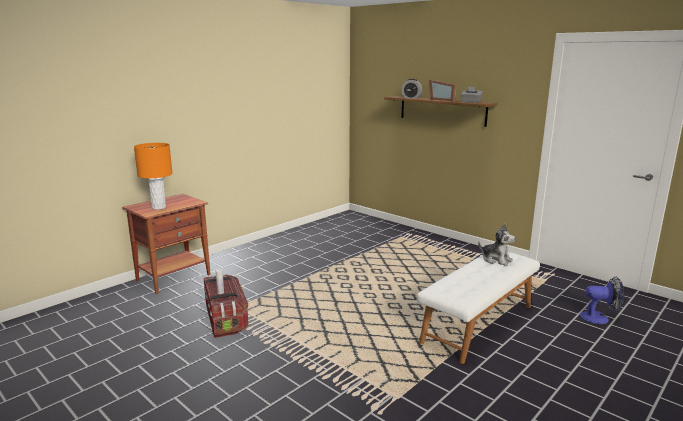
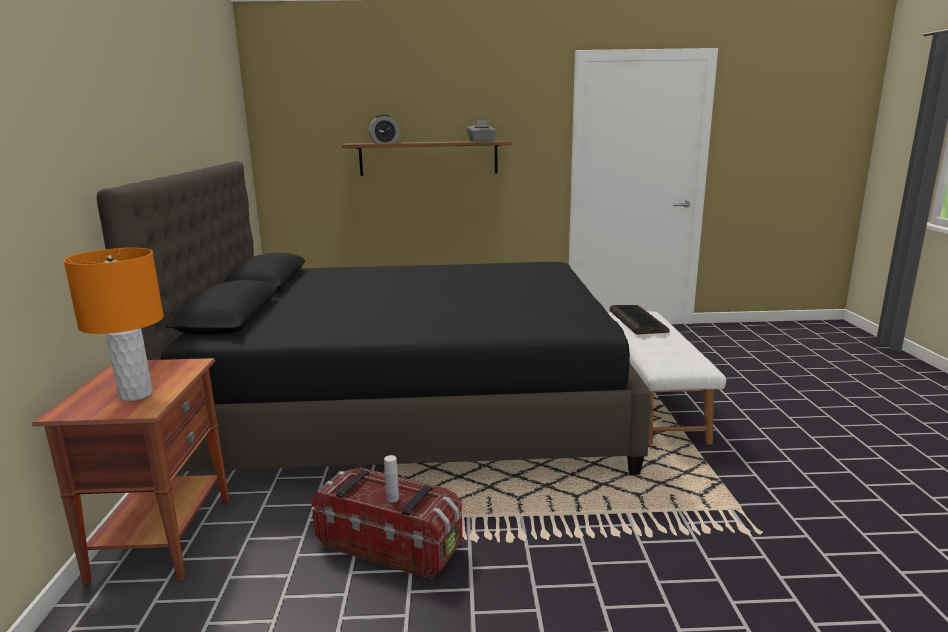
camera: 45 degrees left, 0 degrees up
picture frame [429,80,456,101] -> none
plush toy [478,224,516,266] -> keyboard [610,305,670,335]
fan [580,277,624,324] -> none
none -> black bed [96,161,651,475]

